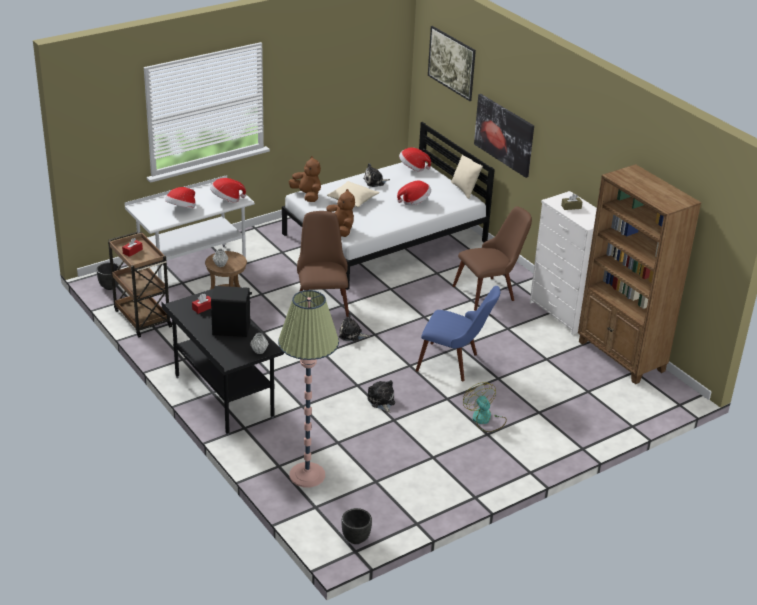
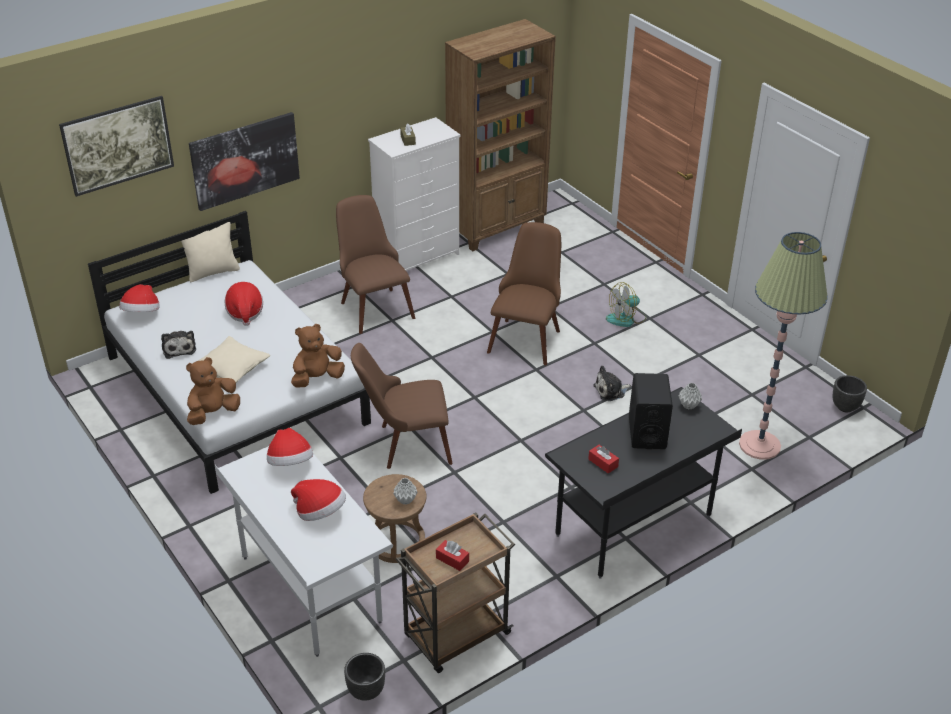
camera: 90 degrees left, 5 degrees up
plush toy [339,313,370,342] -> none
blue chair [416,286,501,381] -> brown chair [487,222,561,365]

